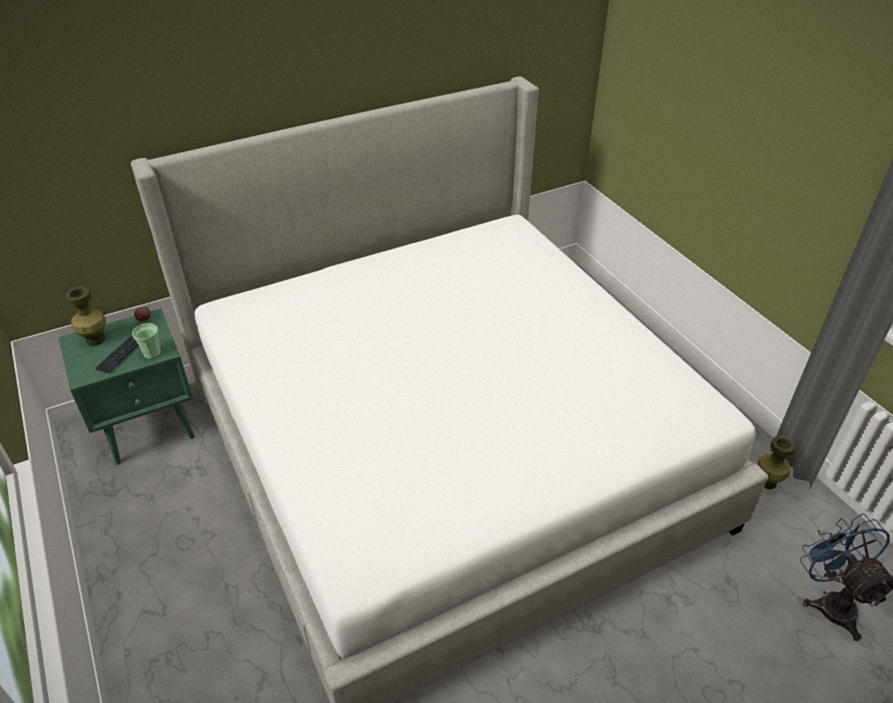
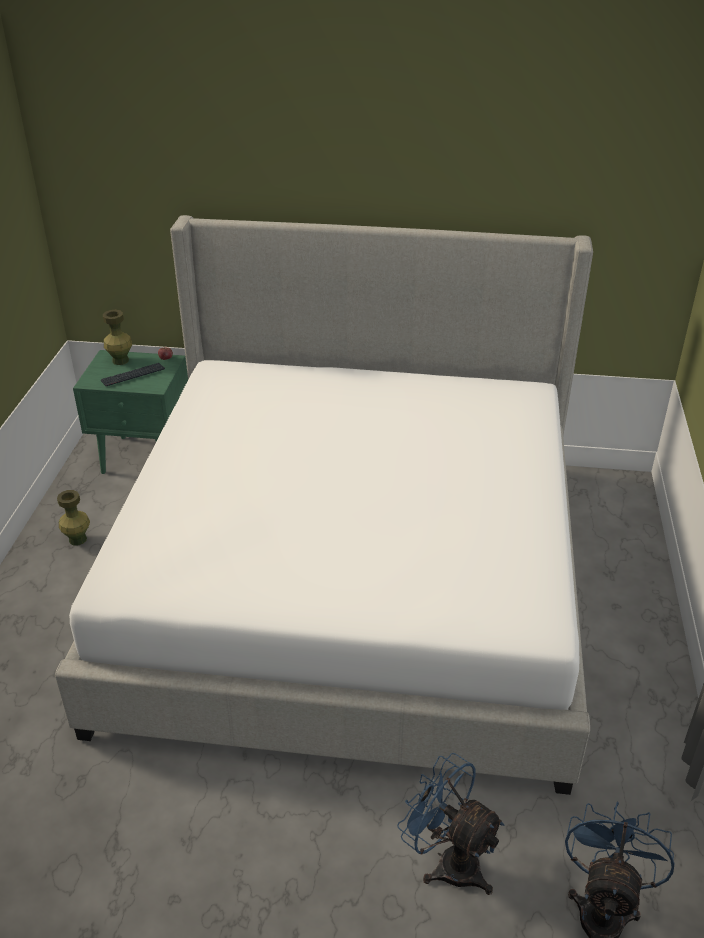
camera: 35 degrees right, 5 degrees down
cup [132,323,161,359] -> none
green vase [757,435,796,489] -> green vase moved to [57,490,90,546]
none -> blue fan [397,753,505,895]

